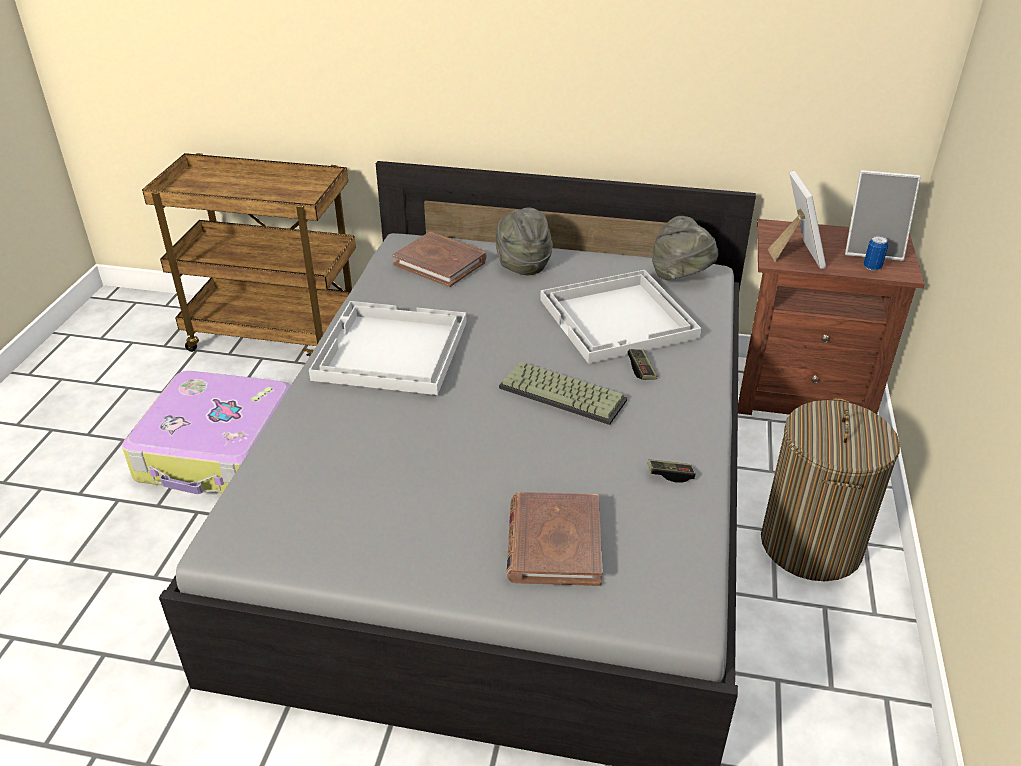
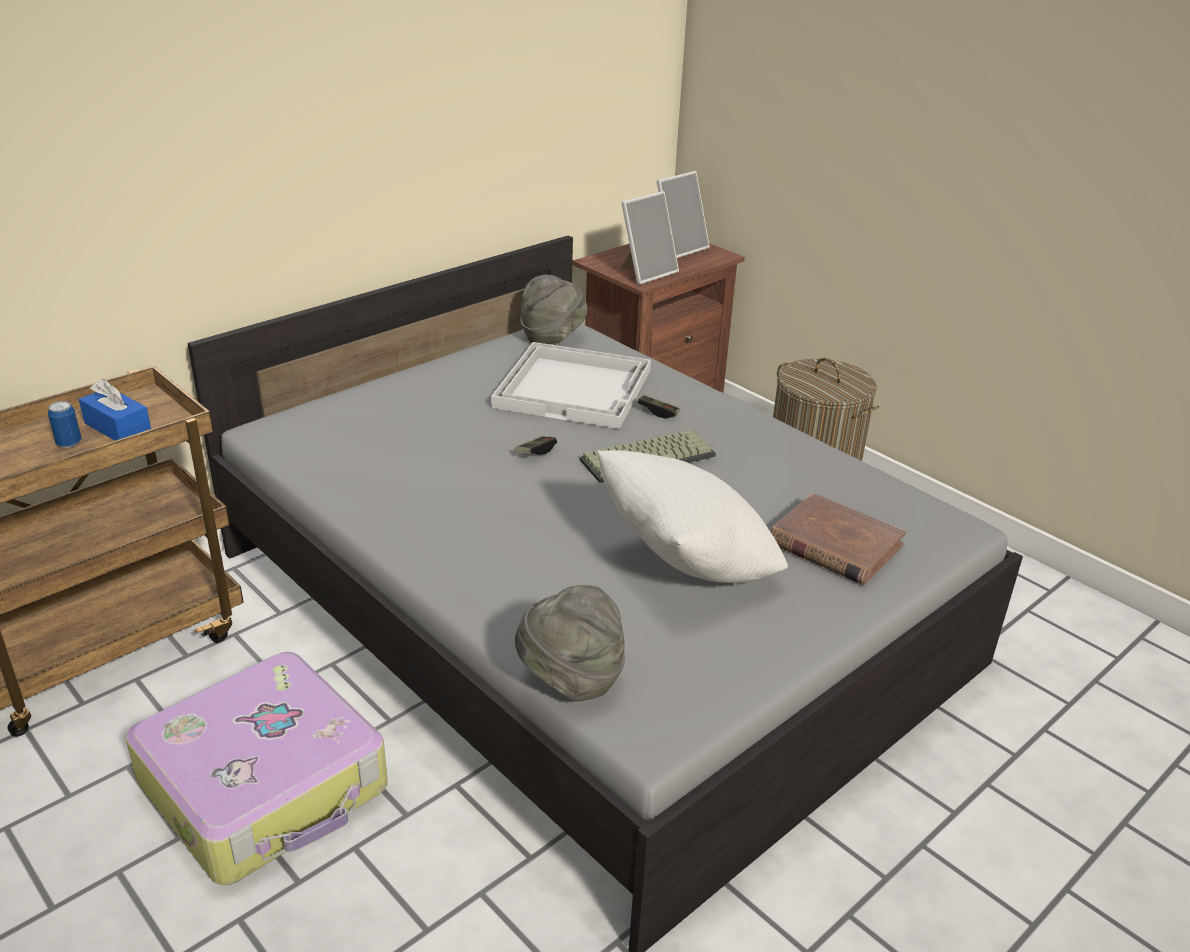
camera: 55 degrees left, 5 degrees down
white tray [309,301,467,395] -> none
brown book [392,232,487,287] -> none
grey hat [496,207,553,275] -> grey hat moved to [515,585,625,702]
game controller [647,459,696,482] -> game controller moved to [515,436,557,455]
picture frame [768,171,826,269] -> picture frame turned 105 degrees clockwise [621,191,679,285]
can [864,236,888,271] -> can moved to [48,401,82,448]
none -> blue tissue box [79,379,151,441]
none -> white pillow [598,450,788,583]

